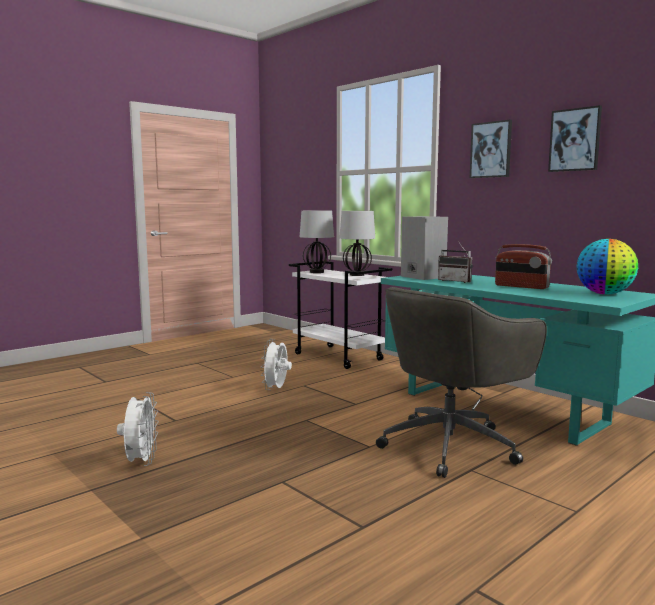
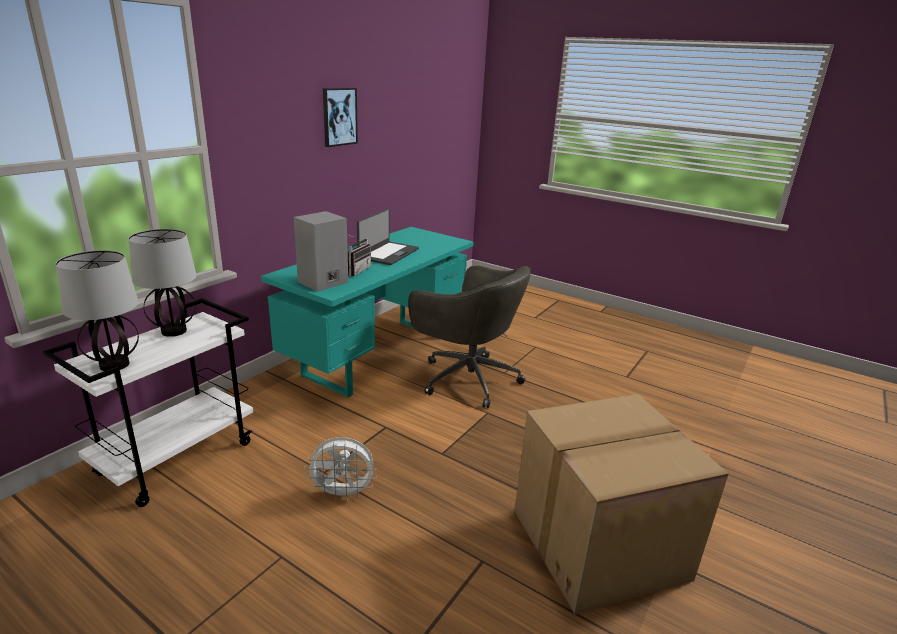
camera: 105 degrees left, 15 degrees up
white fan [117,392,159,466] -> cardboard box [514,394,729,615]
picture [470,120,512,178] -> none
radio [495,244,552,289] -> laptop [357,208,419,265]
globe [577,239,638,294] -> none

